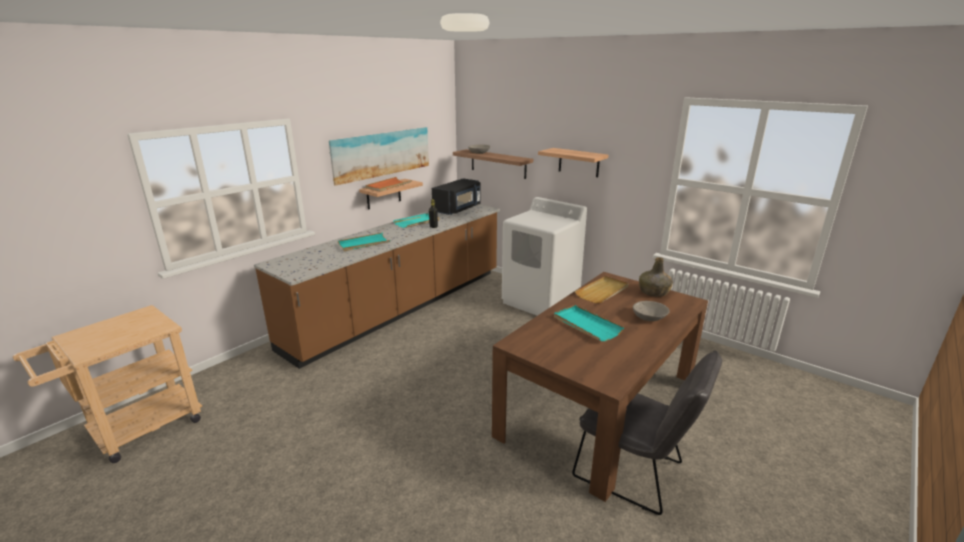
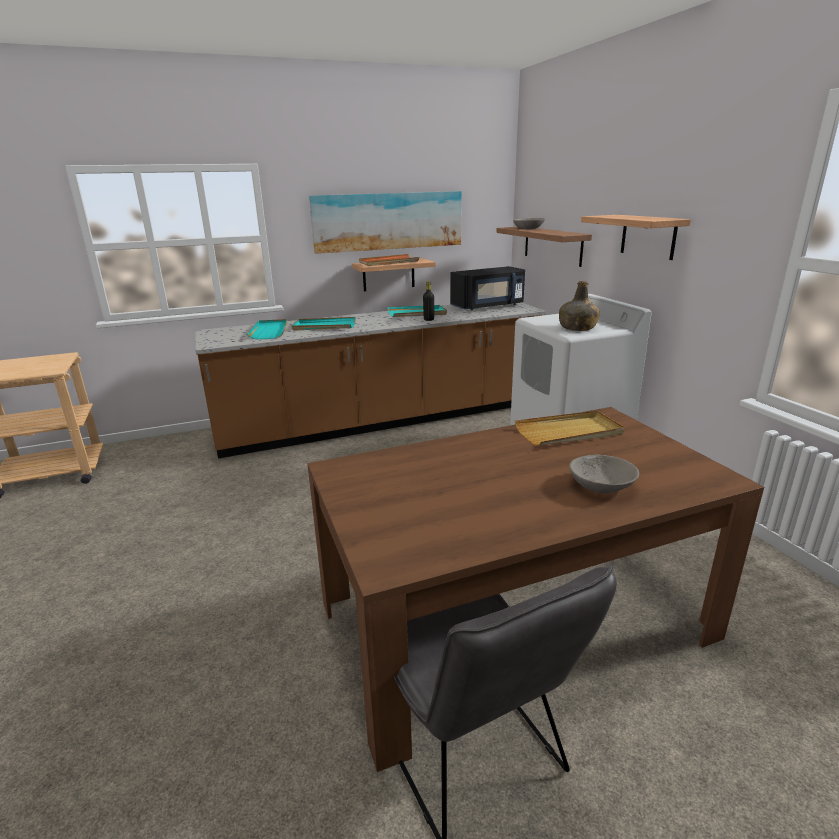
camera: 30 degrees right, 0 degrees up
turquoise tray [554,305,624,341] -> turquoise tray moved to [247,319,288,339]
green bottle [639,257,673,297] -> green bottle moved to [559,281,600,331]

